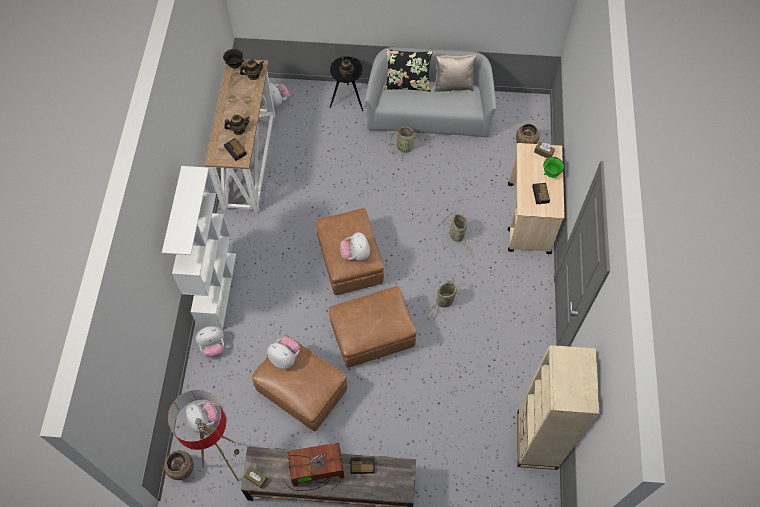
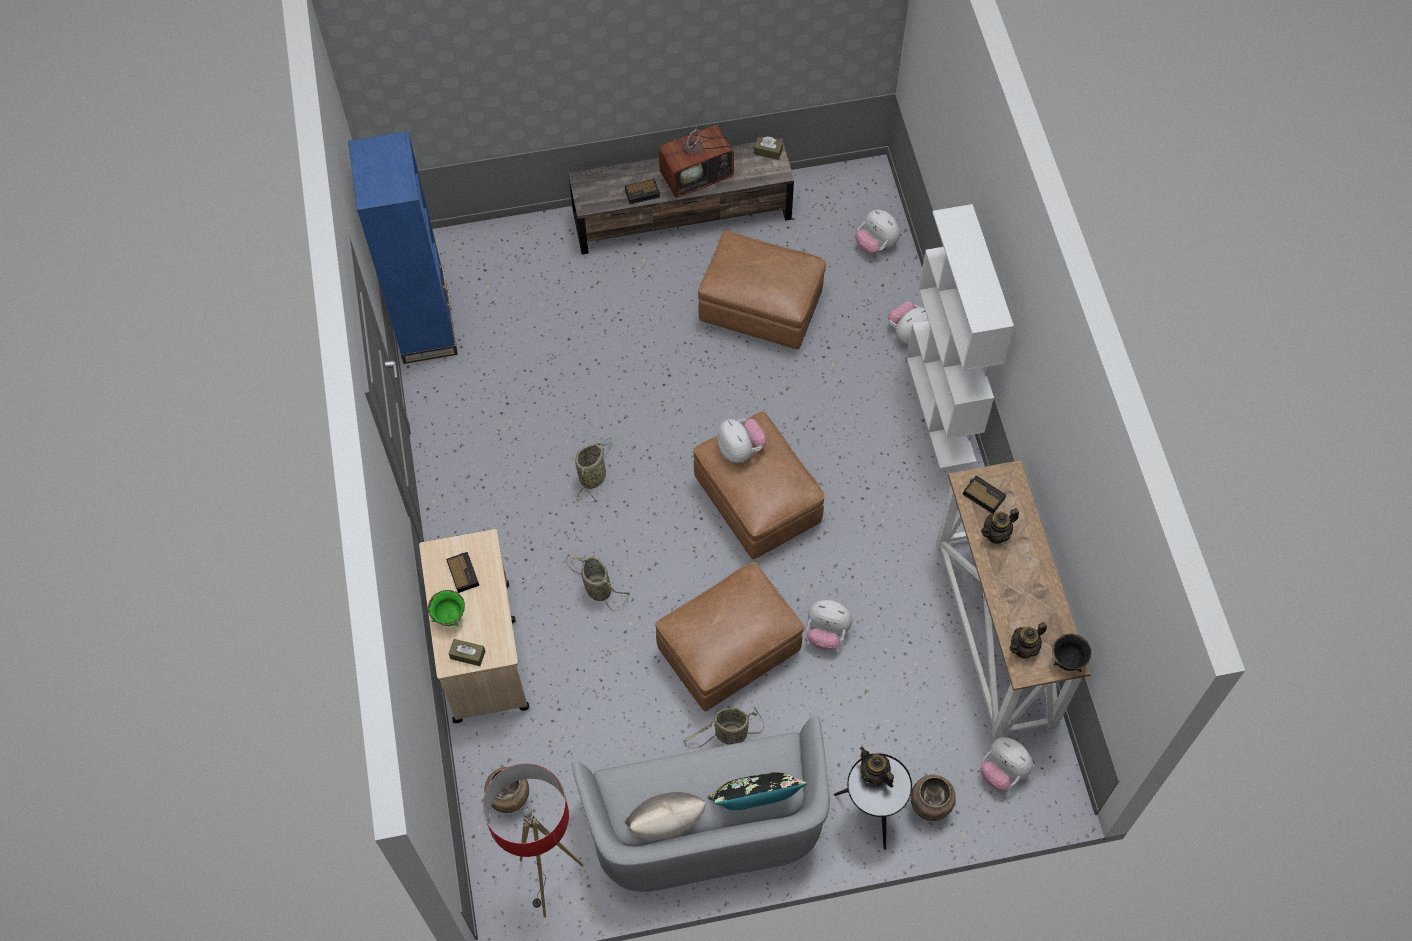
camera: 165 degrees right, 0 degrees up
brown vase [164,451,194,480] -> brown vase moved to [911,775,956,821]
floor lamp [168,390,240,481] -> floor lamp moved to [483,763,583,918]
plush toy [267,336,300,369] -> plush toy moved to [807,600,853,650]
brown ottoman [328,286,416,368] -> brown ottoman moved to [655,562,804,711]
beige bookcase [517,345,599,470] -> blue bookcase [348,131,458,364]

